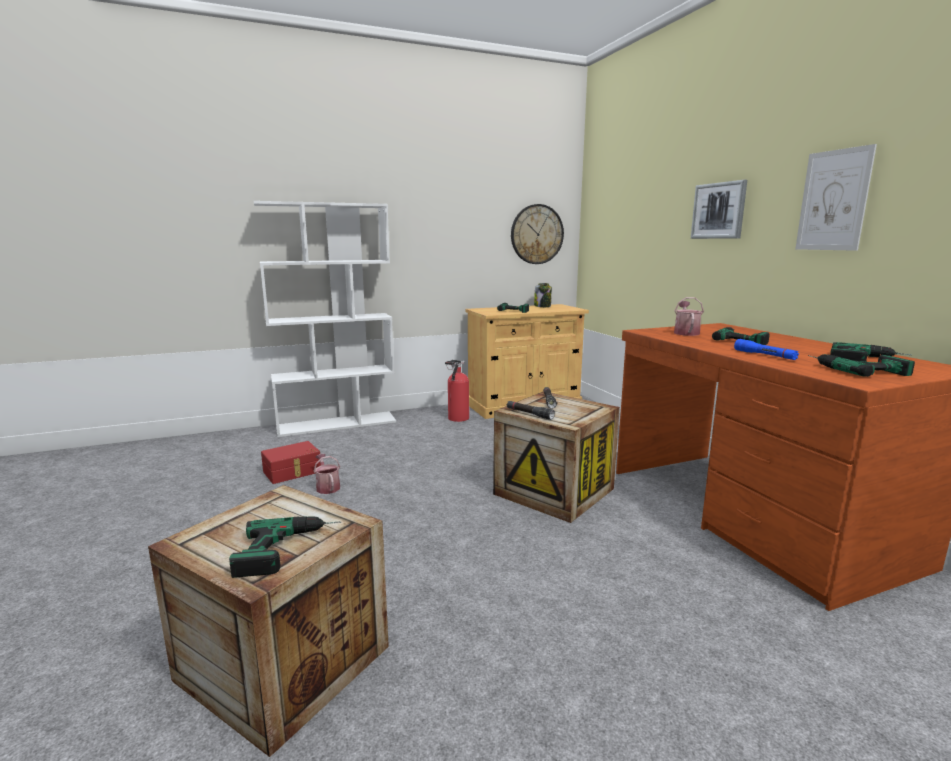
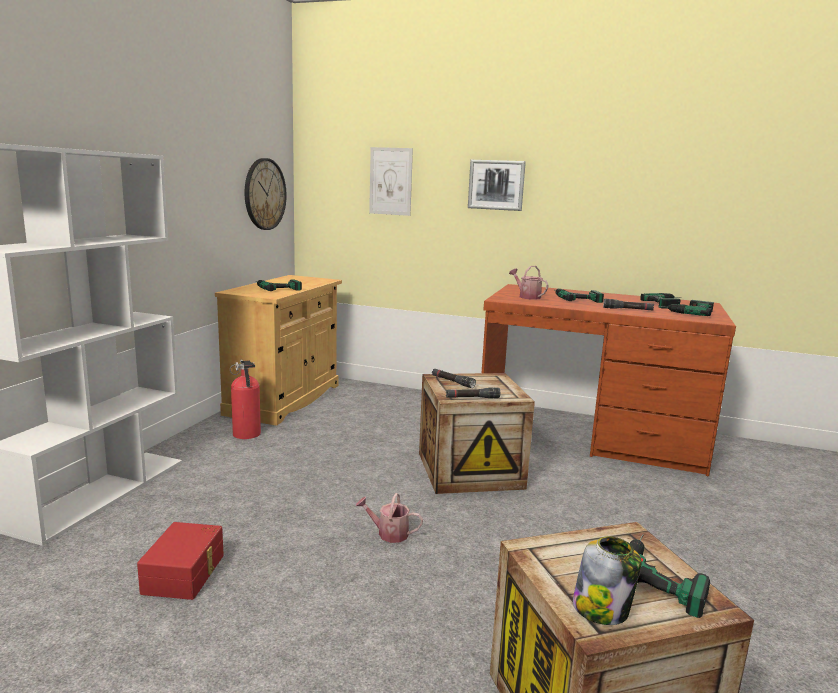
camera: 50 degrees left, 0 degrees up
watering can [313,454,340,494] -> watering can moved to [356,493,423,543]
jar [534,283,552,307] -> jar moved to [573,536,641,625]
blue flashlight [734,339,799,360] -> black flashlight [603,299,654,311]
picture [795,144,877,251] -> picture moved to [369,147,413,216]

